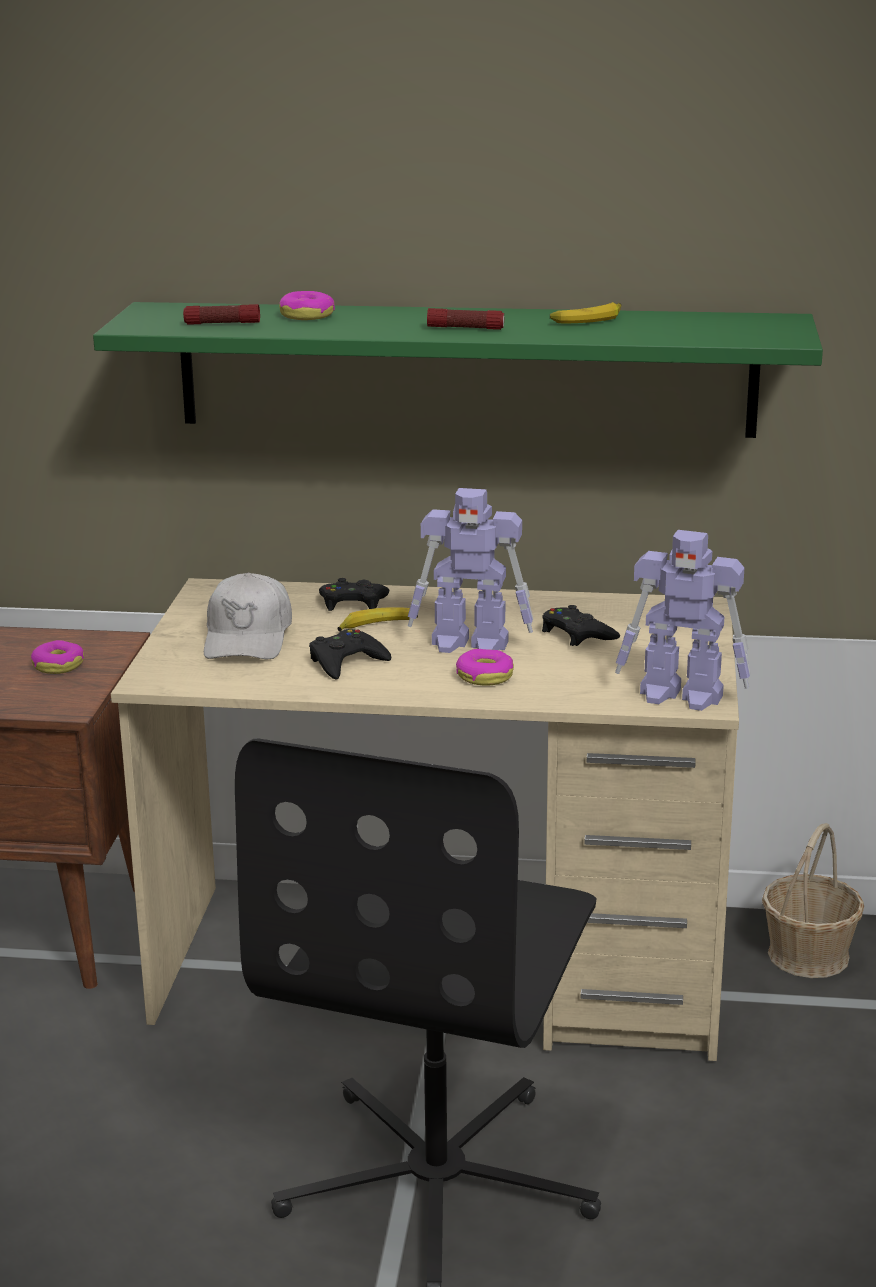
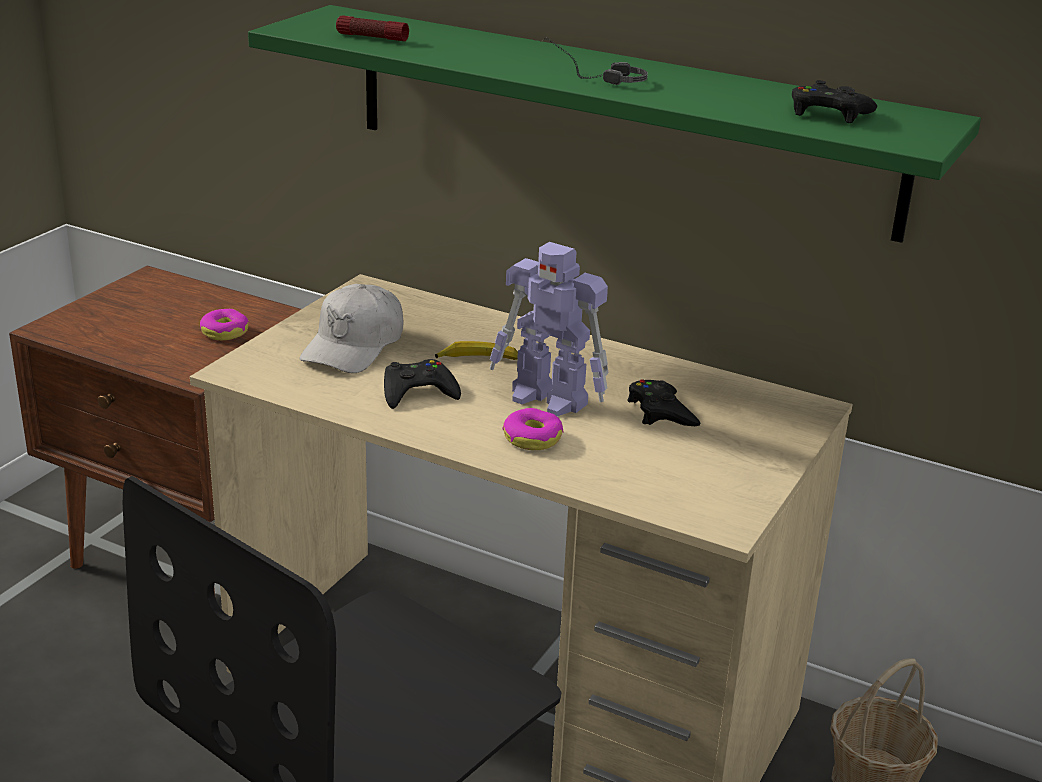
camera: 20 degrees right, 5 degrees up
donut [279,291,335,320] -> none
black game controller [319,578,389,611] -> black game controller moved to [792,80,877,123]
flashlight [427,308,504,330] -> headphones [541,37,648,85]
banana [550,302,621,323] -> none
toy robot [615,530,751,711] -> none

